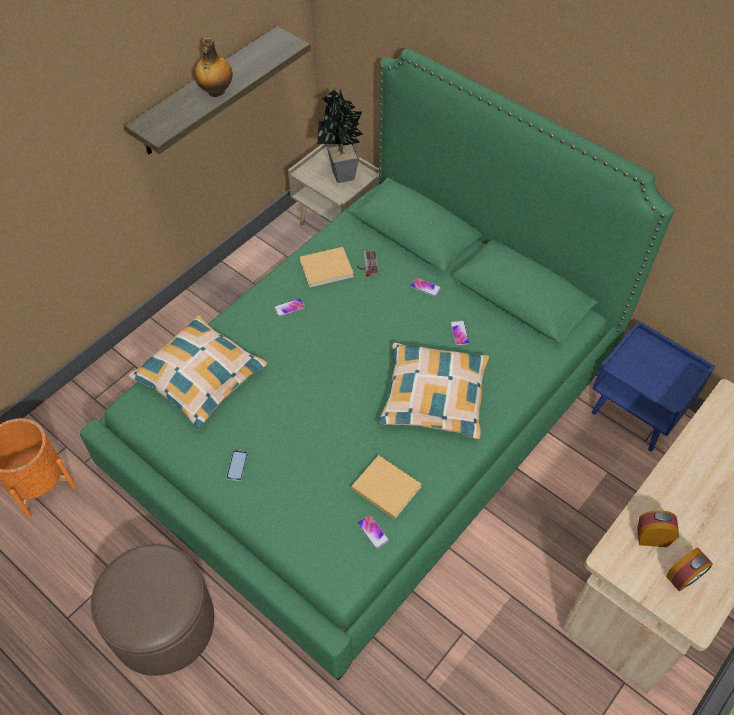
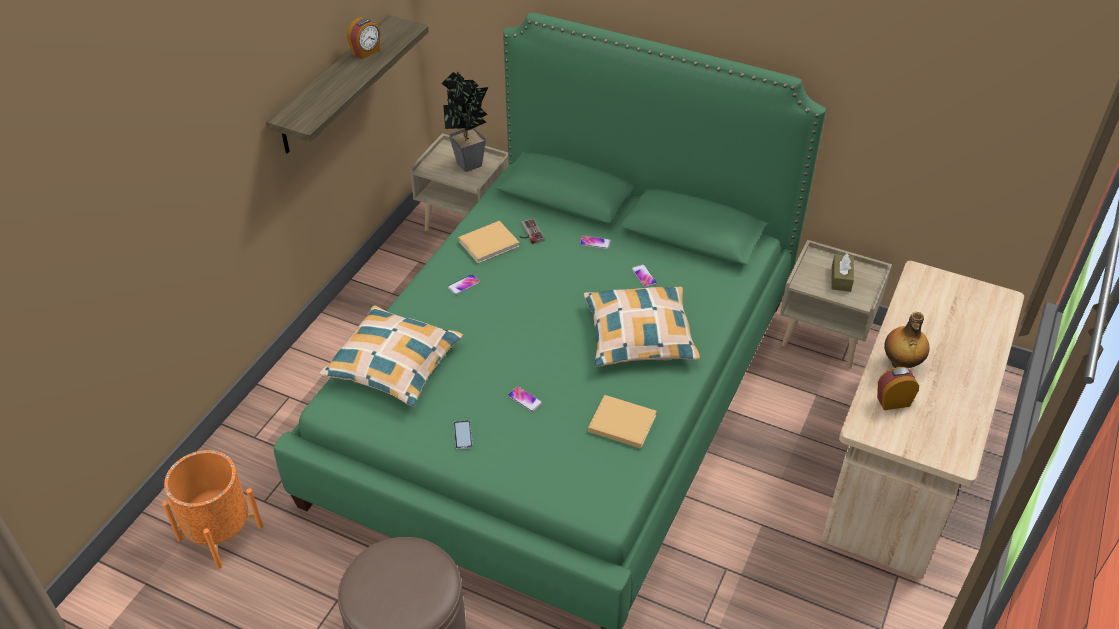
camera: 15 degrees left, 10 degrees down
bottle [194,38,233,97] -> bottle moved to [884,312,929,368]
phone [357,515,389,549] -> phone moved to [508,386,542,412]
blue nightstand [592,321,715,451] -> beige nightstand [780,240,892,368]
alarm clock [666,547,713,592] -> alarm clock moved to [347,17,380,59]
none -> brown tissue box [831,254,854,292]

